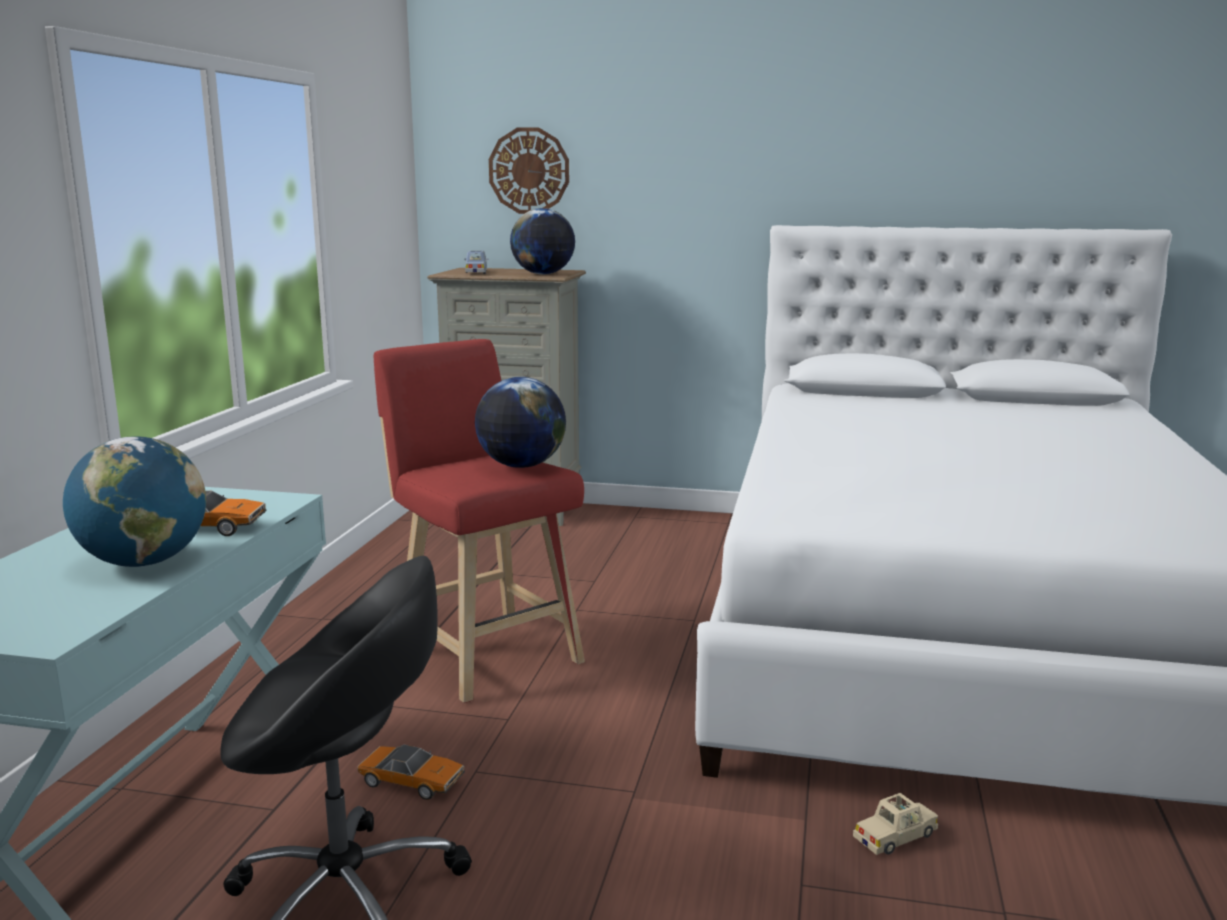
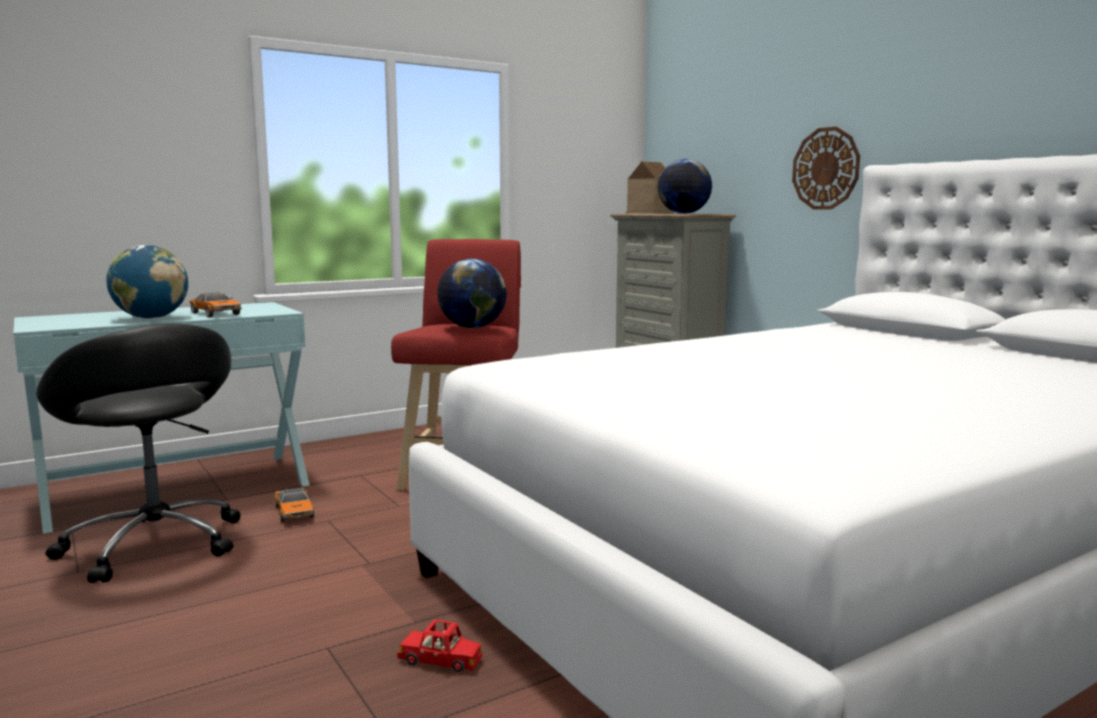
camera: 45 degrees right, 5 degrees down
blue toy car [464,251,489,274] -> toy house [626,161,674,213]
wall clock [489,127,569,214] -> wall clock moved to [792,127,860,210]
beige toy car [853,793,938,855] -> red toy car [397,619,482,672]

